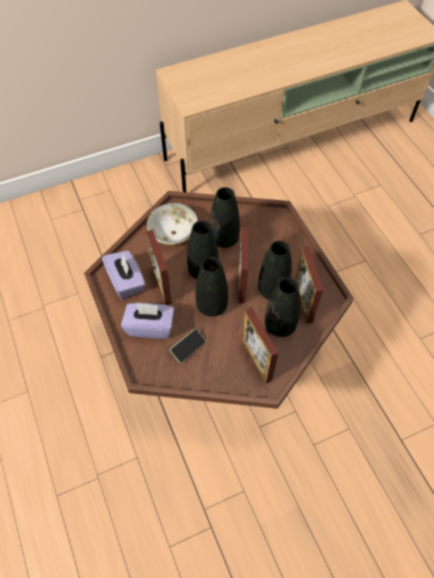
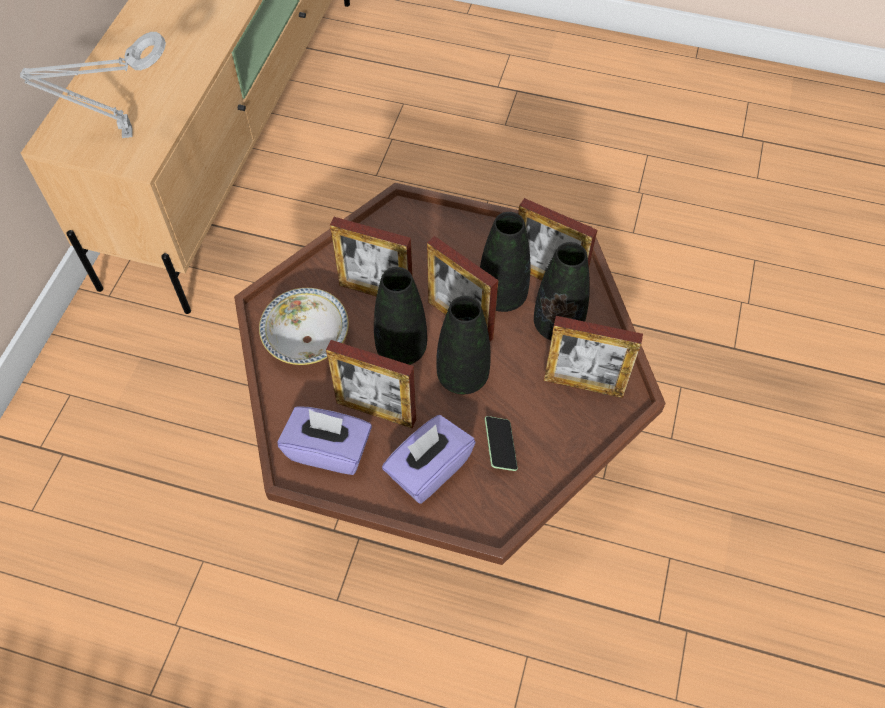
camera: 50 degrees left, 0 degrees up
black vase [210,187,240,248] -> picture frame [330,217,413,297]
none -> grey table lamp [20,32,166,138]

